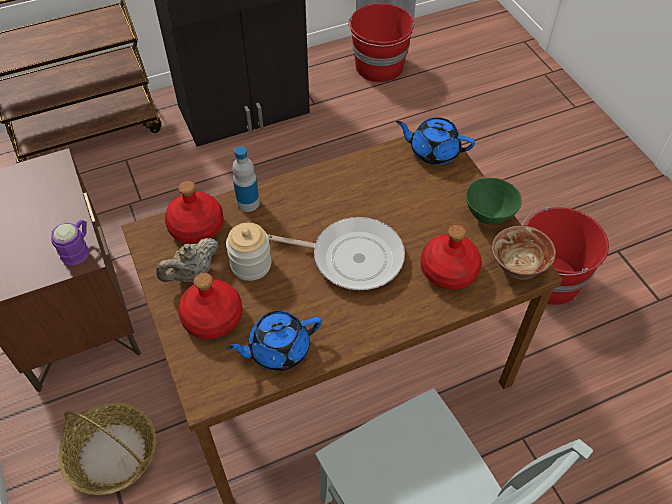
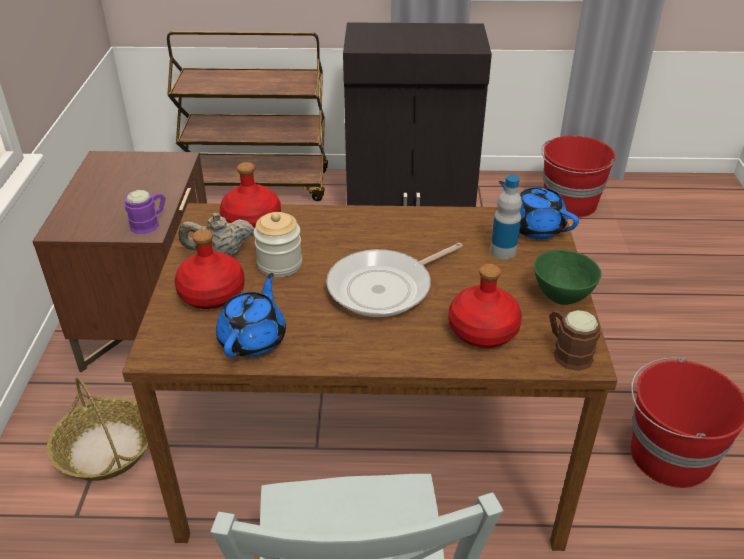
camera: 25 degrees right, 15 degrees down
blue teapot [226,311,322,371] -> blue teapot turned 105 degrees clockwise [216,273,286,358]
bottle [232,146,260,212] -> bottle moved to [490,175,522,260]
frying pan [268,217,405,290] -> frying pan turned 105 degrees clockwise [326,243,463,317]
bowl [492,226,556,280] -> brown mug [549,310,601,371]

